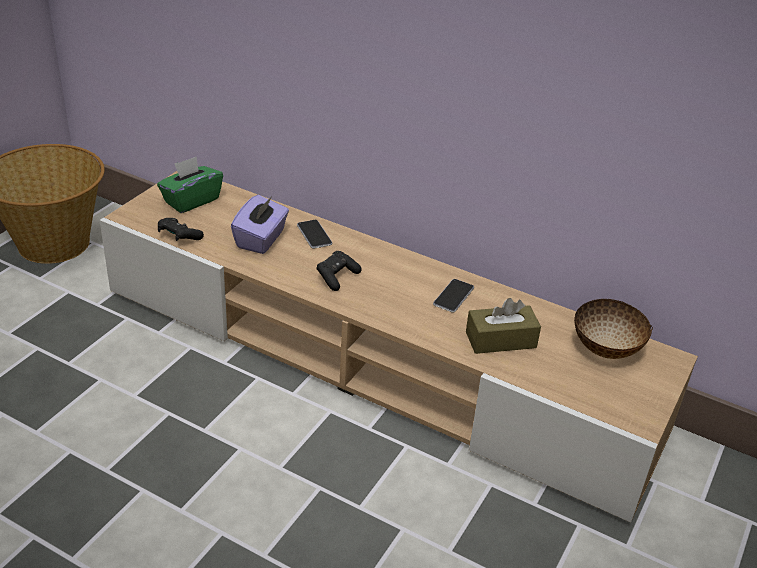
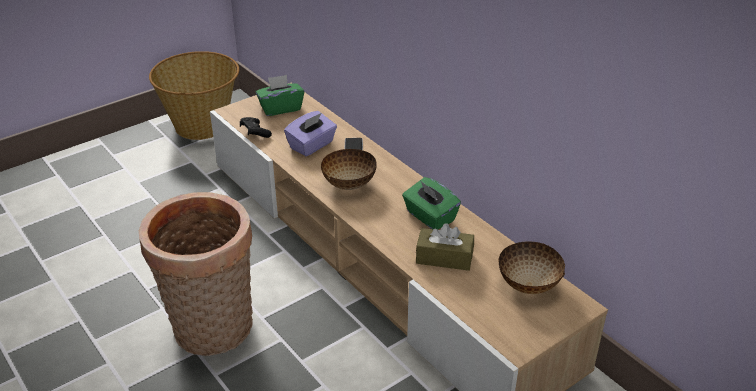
camera: 25 degrees right, 0 degrees up
black game controller [317,251,362,291] -> bowl [321,149,377,190]
phone [433,279,474,313] -> green tissue box [402,177,461,230]
none -> basket [139,192,253,356]

